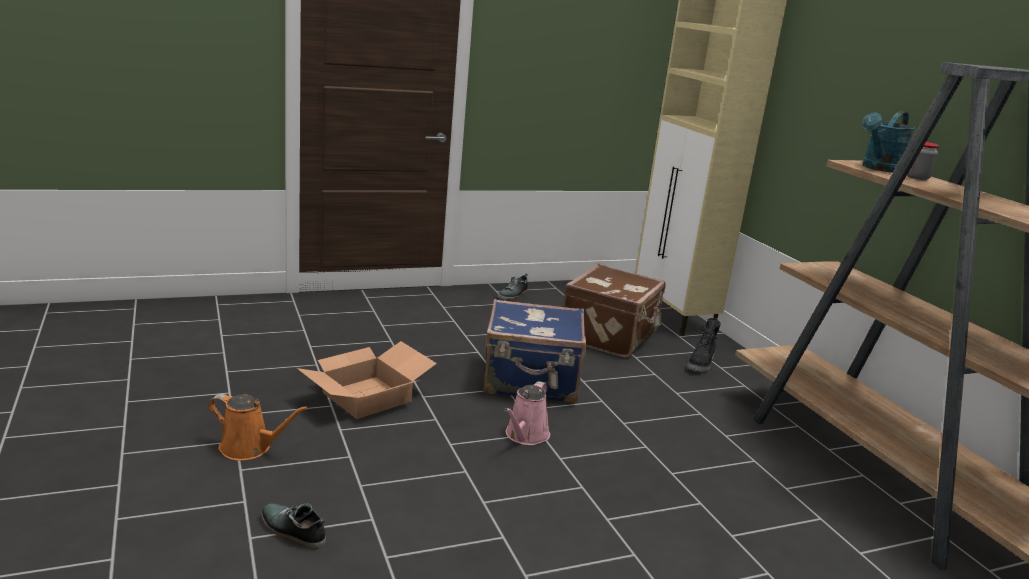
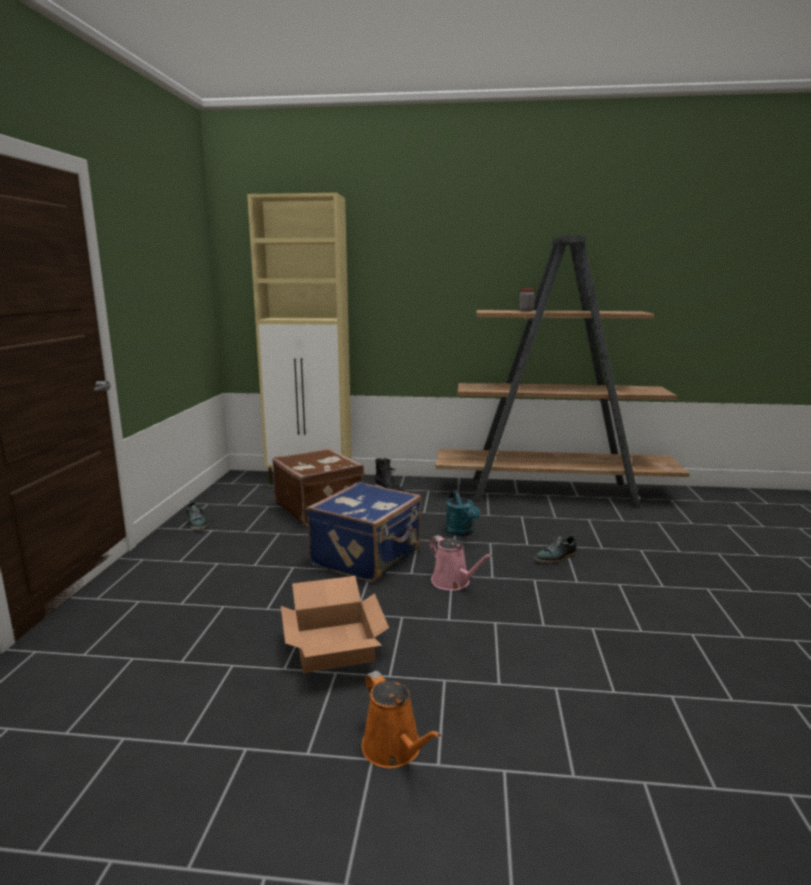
camera: 60 degrees left, 5 degrees down
orange watering can [209,394,308,461] -> orange watering can turned 105 degrees clockwise [362,671,441,768]
shoe [261,503,326,550] -> shoe moved to [534,534,577,564]
turquoise watering can [862,111,915,173] -> turquoise watering can moved to [446,490,480,536]

